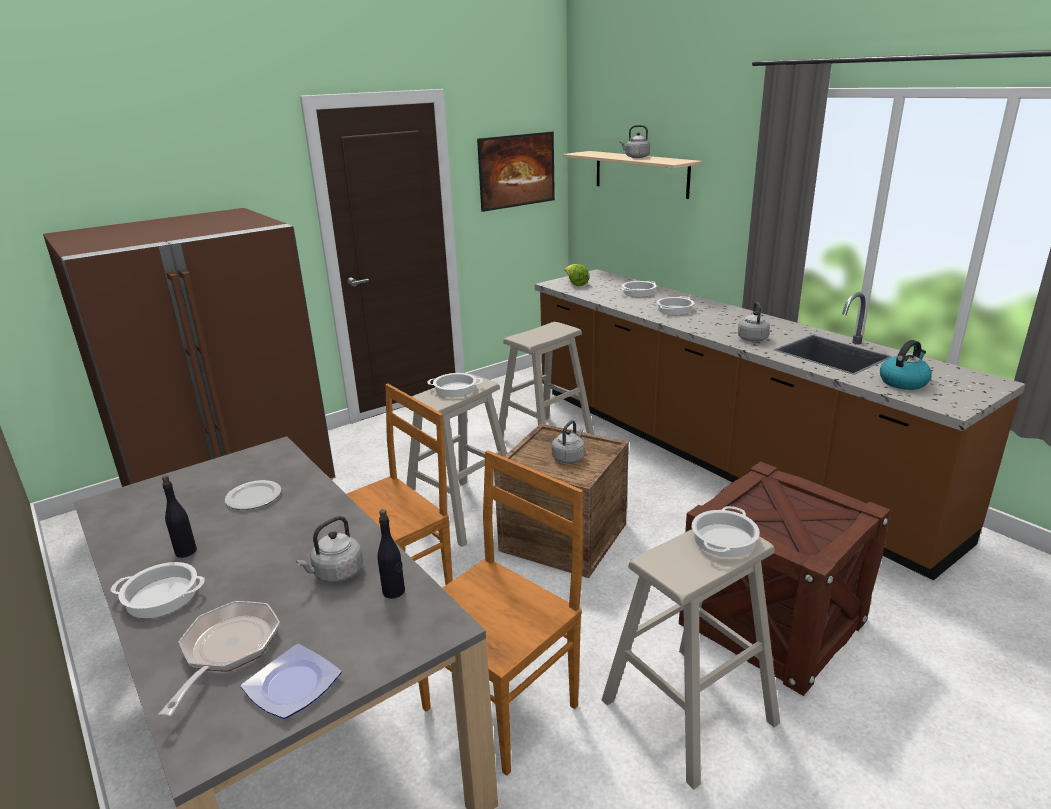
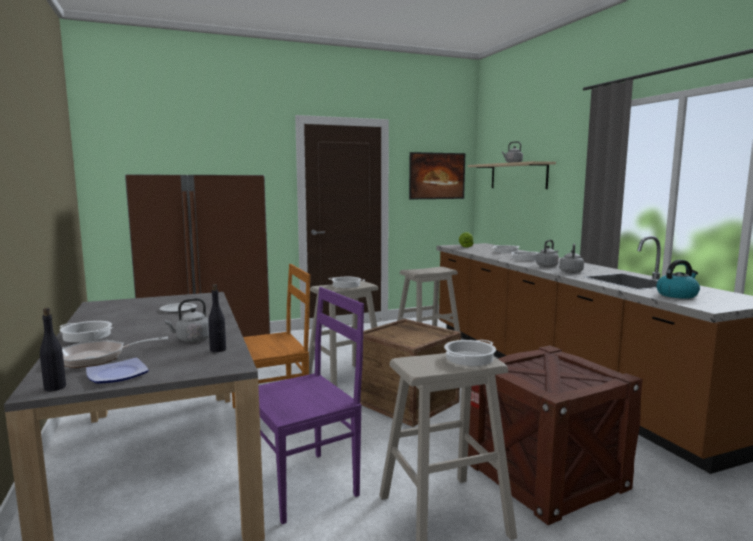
camera: 15 degrees right, 15 degrees down
frying pan [158,601,280,717] -> frying pan turned 135 degrees counterclockwise [62,337,168,368]
black bottle [162,475,197,558] -> black bottle moved to [40,308,66,391]
brown chair [418,450,583,776] -> purple chair [258,287,364,524]
grey kettle [552,420,585,463] -> grey kettle moved to [536,240,559,267]

